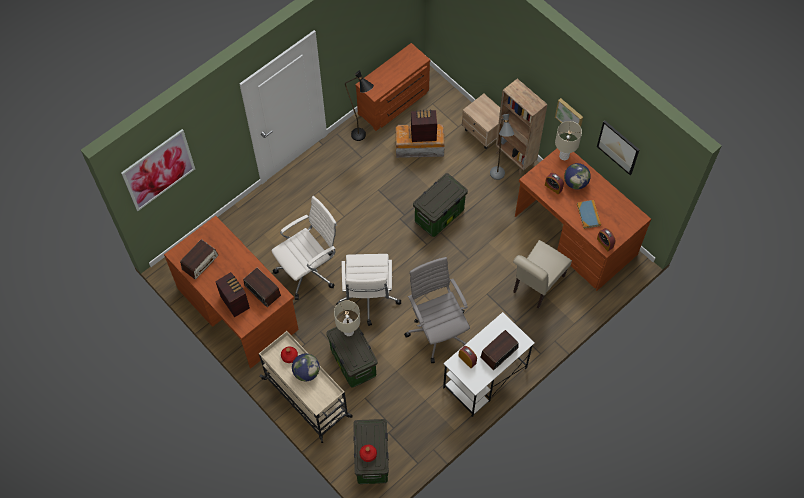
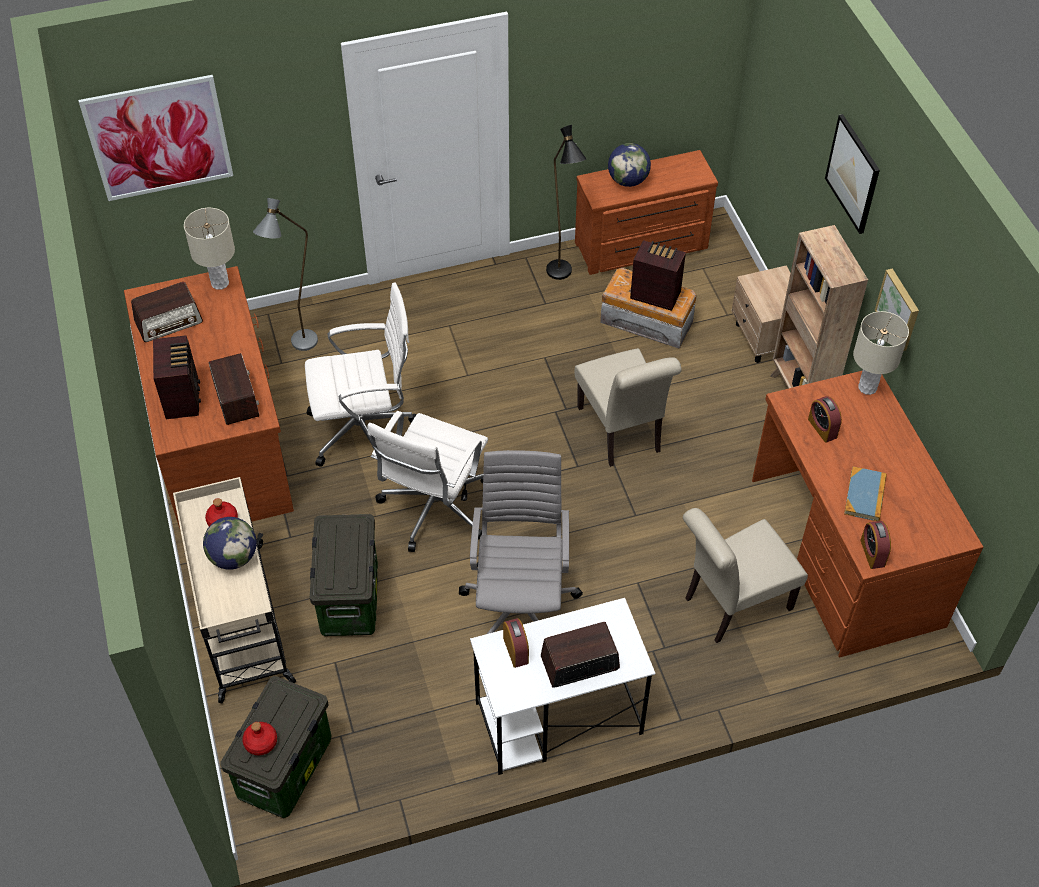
camera: 25 degrees right, 10 degrees down
beige table lamp [334,300,360,336] -> beige table lamp moved to [184,208,235,290]
storage box [413,173,468,237] -> beige chair [575,348,682,467]
grey floor lamp [490,114,514,180] -> grey floor lamp moved to [253,198,318,351]
globe [564,163,591,189] -> globe moved to [608,143,651,187]
picture [597,121,639,175] -> picture moved to [825,114,880,234]

